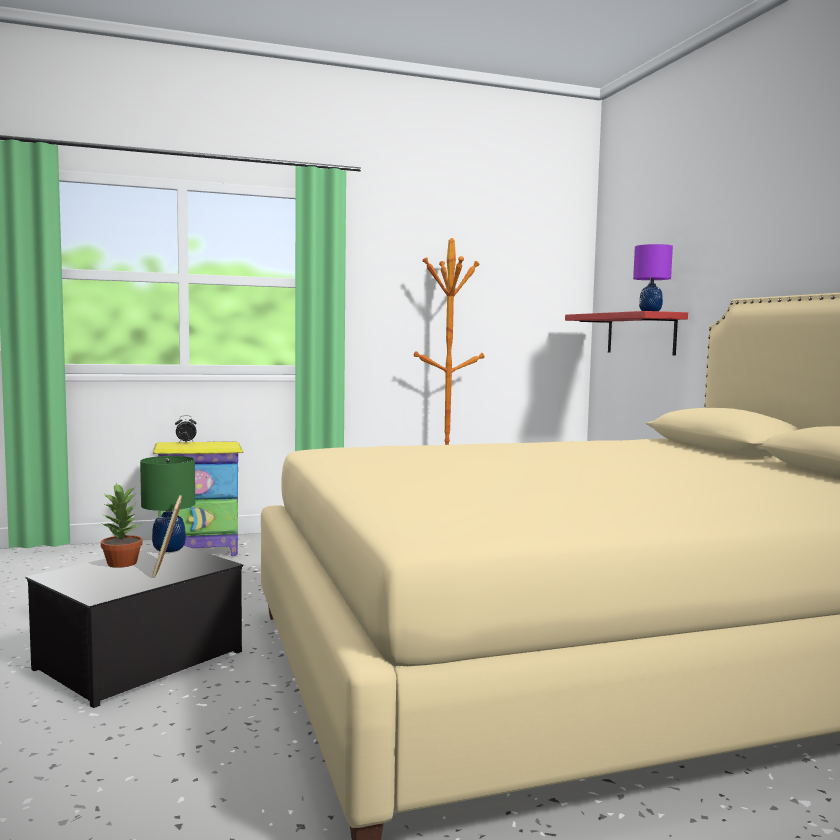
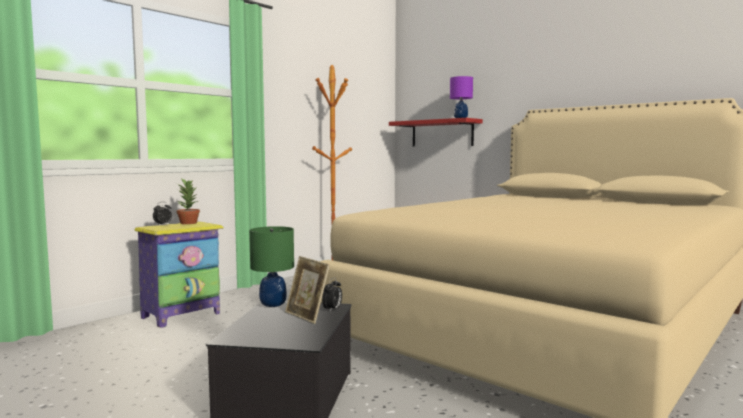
camera: 30 degrees left, 0 degrees up
potted plant [101,483,143,568] -> potted plant moved to [177,178,200,224]
none -> alarm clock [322,277,342,312]

